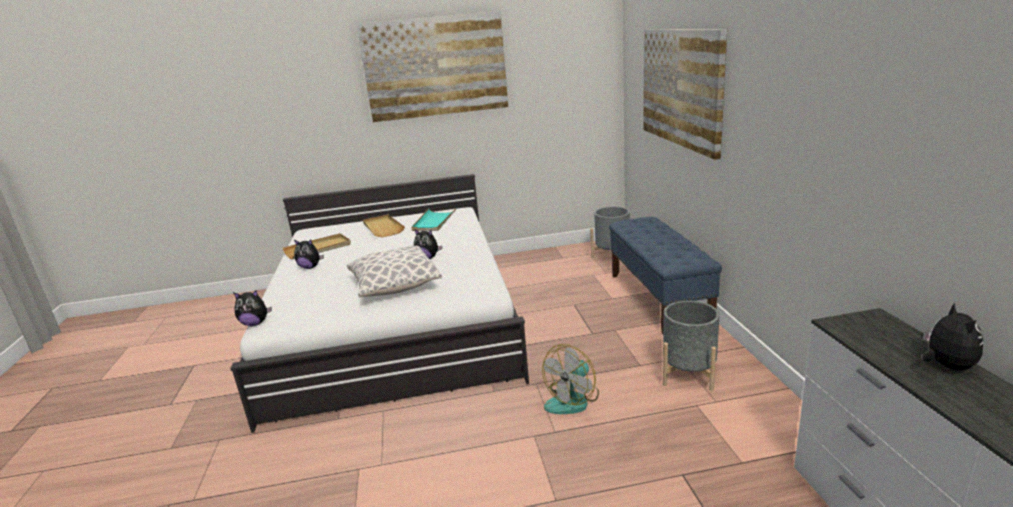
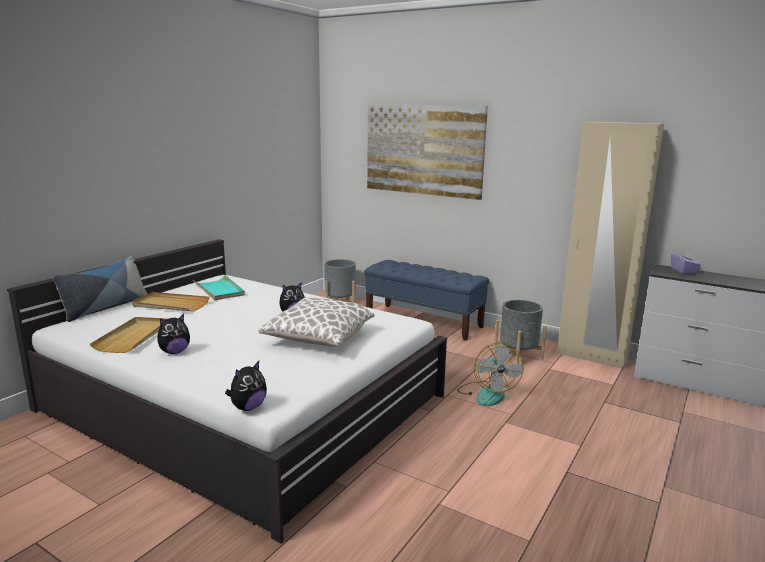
camera: 50 degrees left, 5 degrees down
picture [356,11,508,122] -> none
plush toy [923,303,983,370] -> none
none -> pillow [53,256,147,322]
none -> beige wardrobe [557,122,664,369]
none -> purple tissue box [671,250,701,274]

